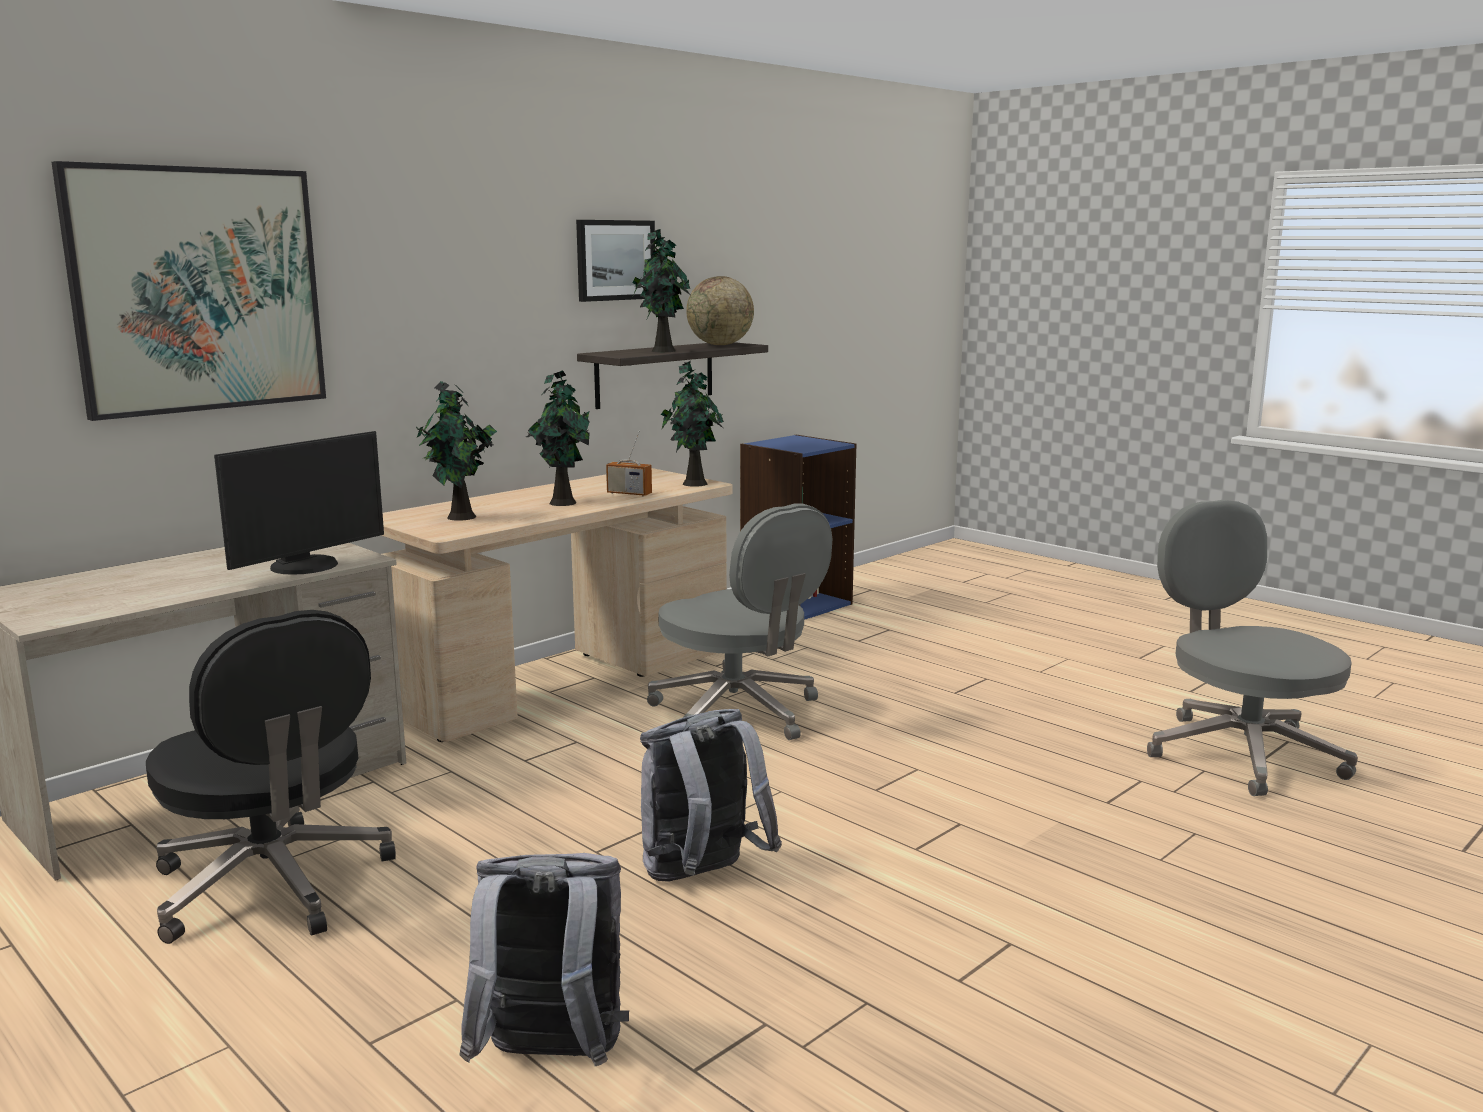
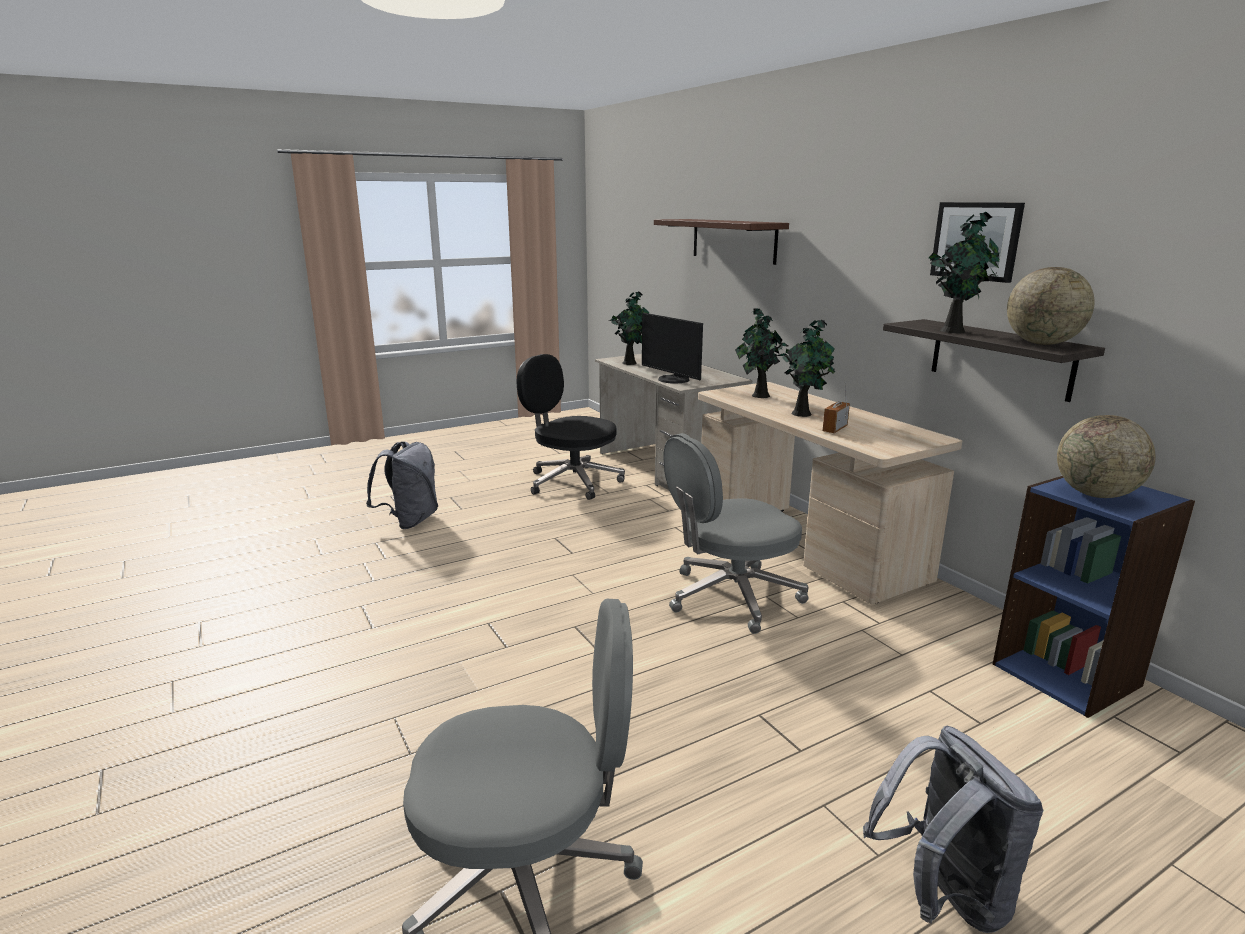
camera: 105 degrees right, 5 degrees up
picture [51,161,326,421] -> shelf [654,219,789,265]
black office chair [146,610,396,944] -> black office chair turned 60 degrees clockwise [516,354,625,500]
grey backpack [640,709,782,882] -> grey backpack moved to [863,726,1043,933]
potted plant [661,361,724,487] -> potted plant moved to [609,291,650,365]
none -> globe [1057,415,1156,498]

